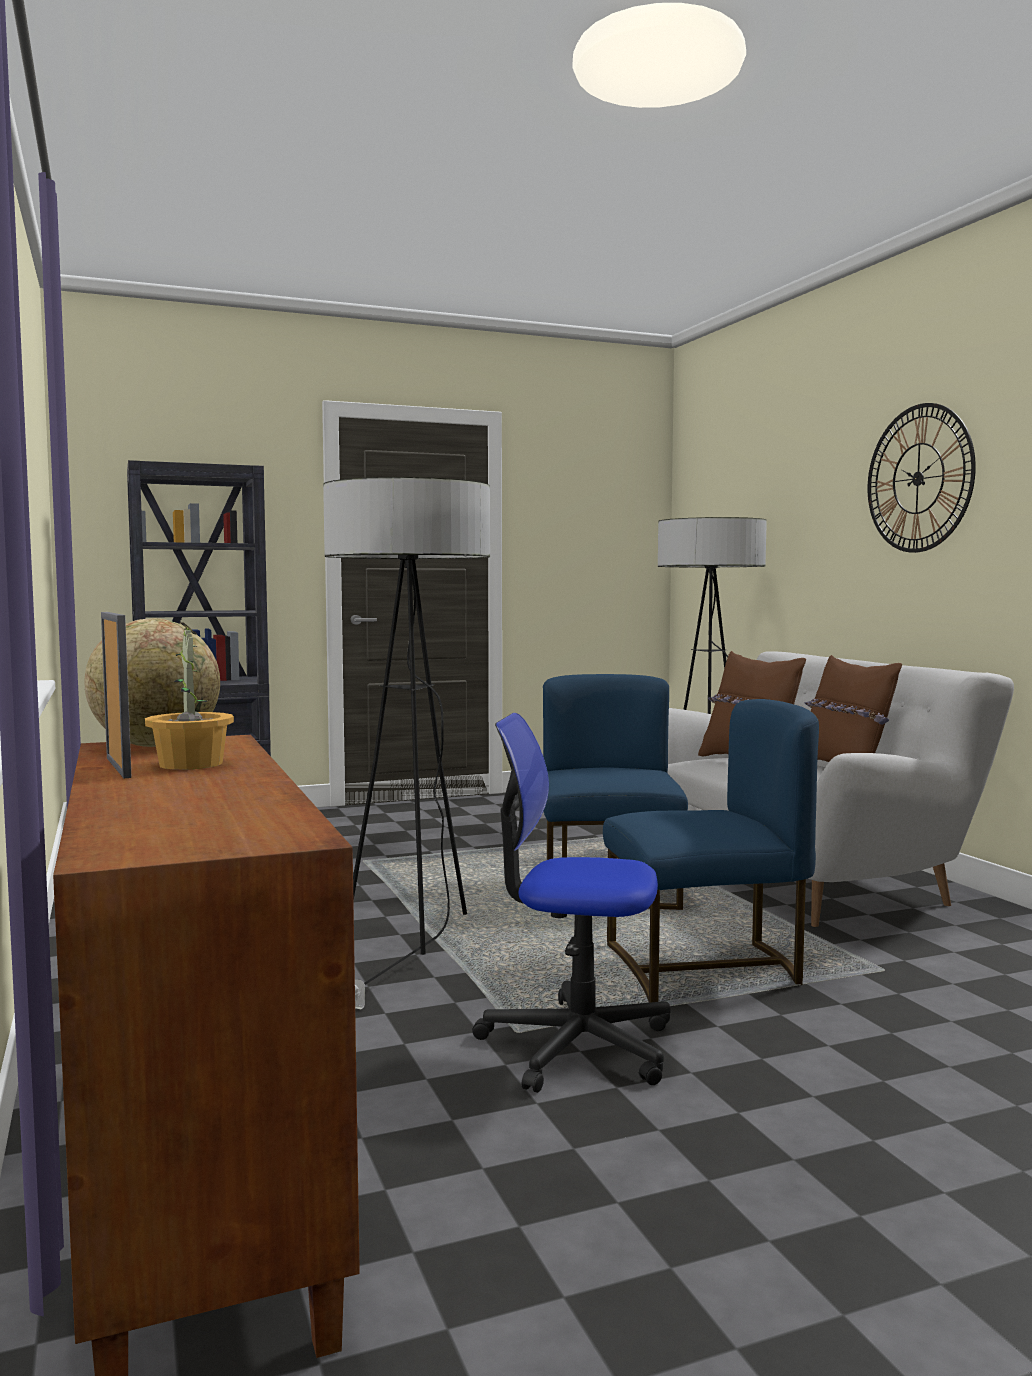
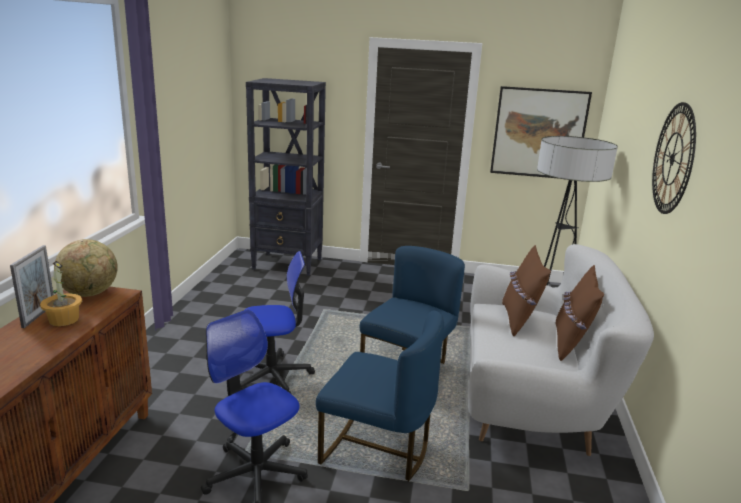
camera: 30 degrees right, 15 degrees up
floor lamp [323,477,490,1009] -> office chair [240,251,315,394]
none -> picture [490,86,592,179]

